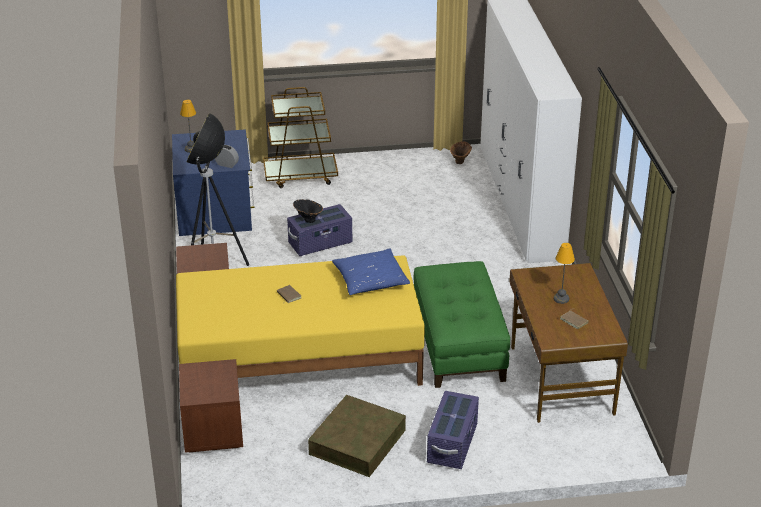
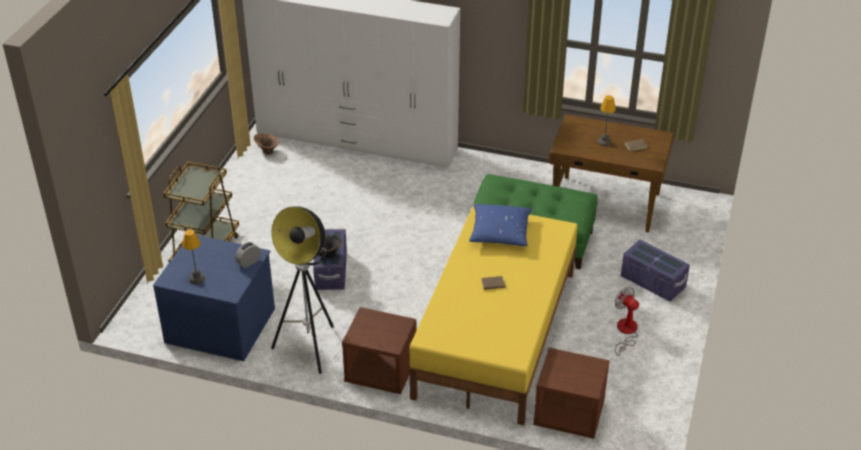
camera: 65 degrees left, 5 degrees up
brown storage box [308,395,406,477] -> fan [614,287,639,356]

